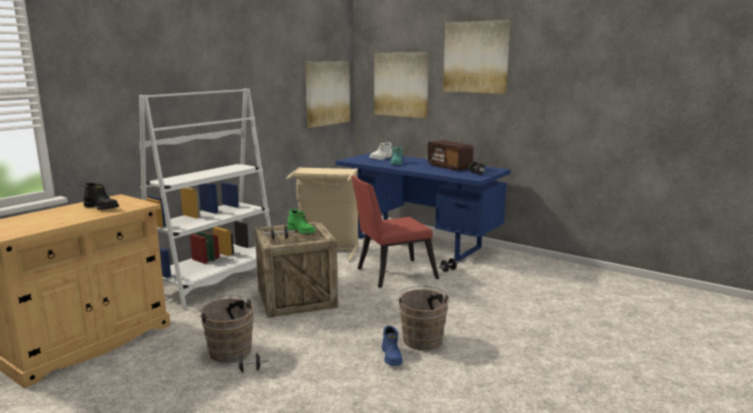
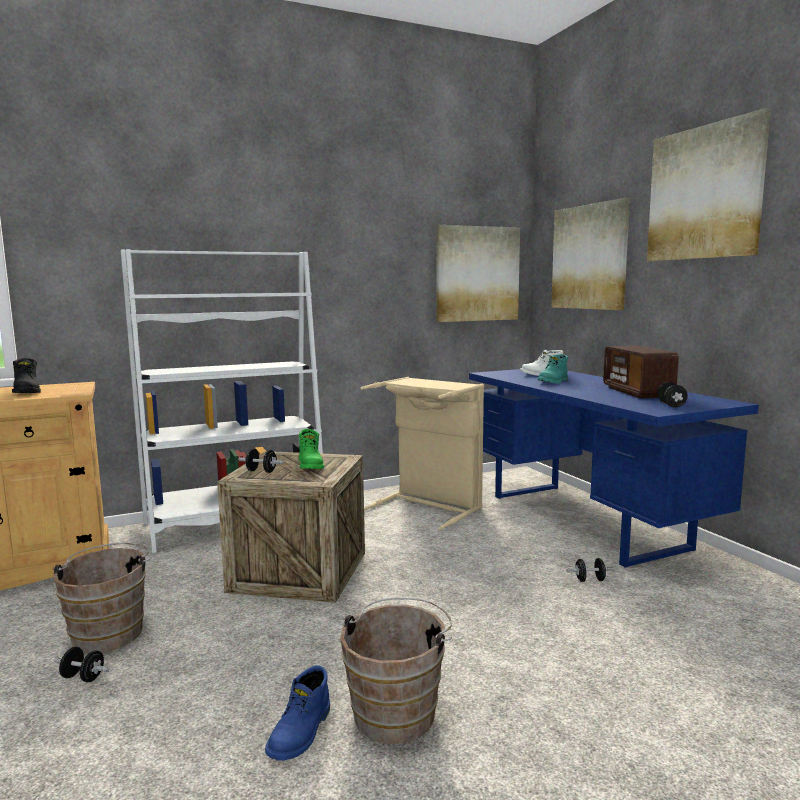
camera: 30 degrees right, 5 degrees down
red chair [351,176,439,288] -> none

